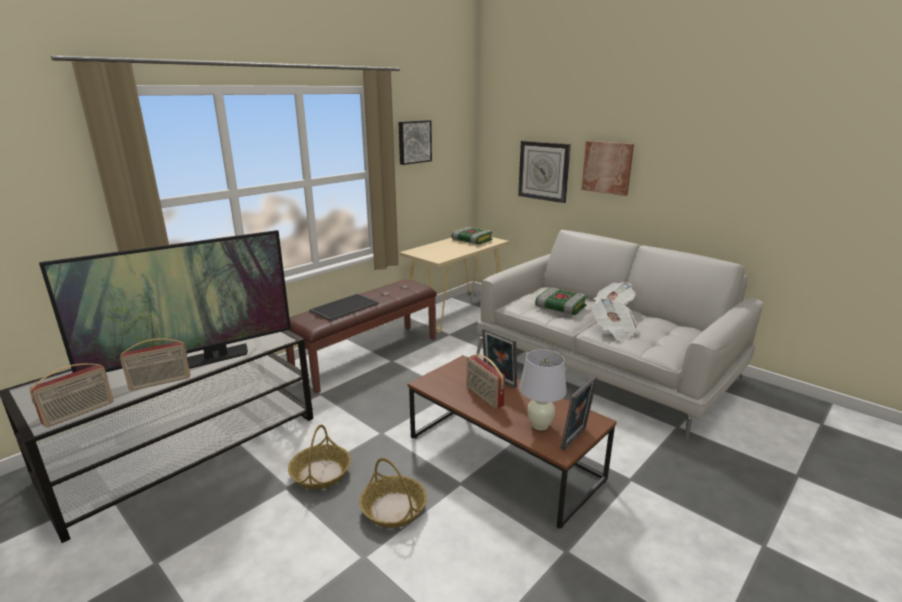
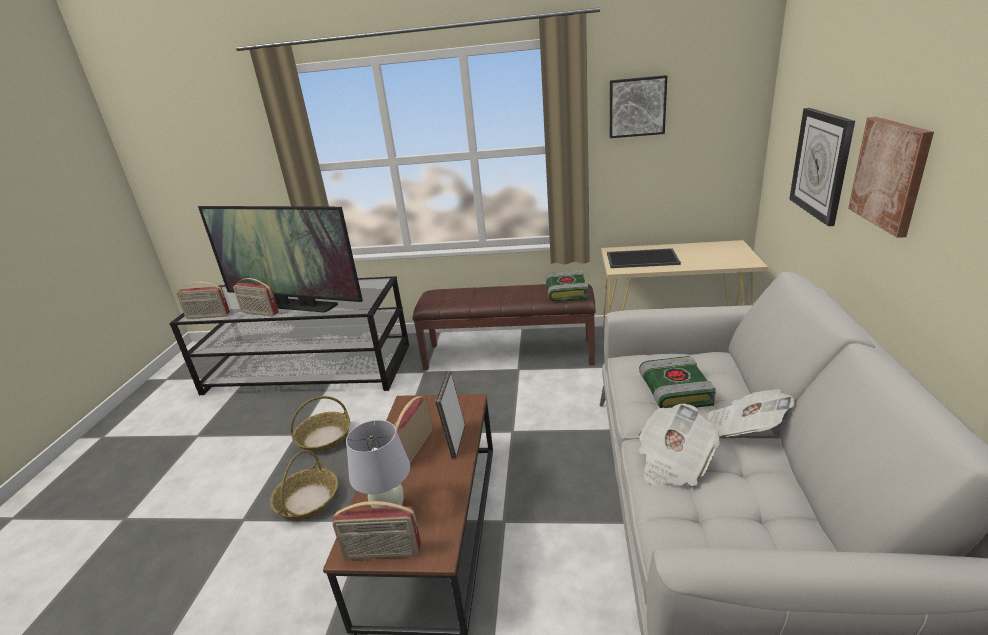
camera: 55 degrees right, 5 degrees up
tray [309,294,379,321] -> tray moved to [607,248,681,268]
book [451,227,492,245] -> book moved to [545,270,589,302]
picture frame [560,375,598,451] -> radio [333,501,421,559]

